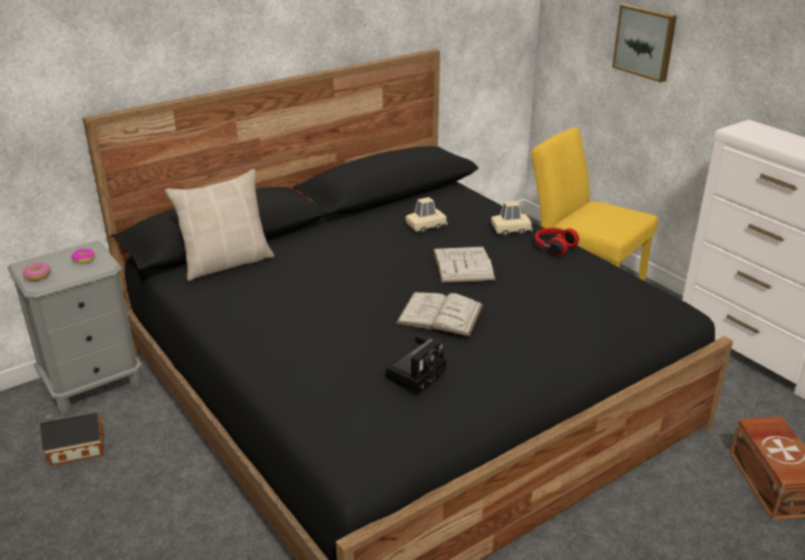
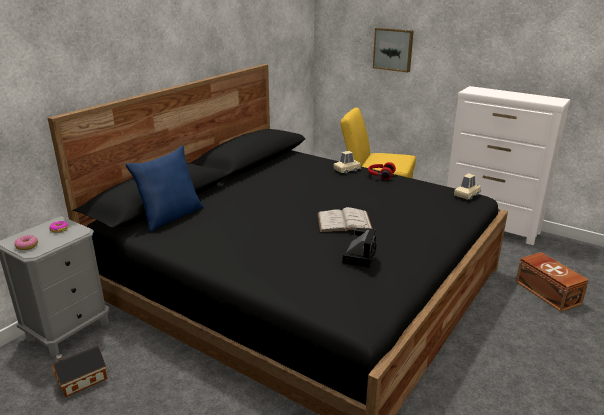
camera: 20 degrees left, 5 degrees down
beige pillow [165,169,274,281] -> blue pillow [125,145,204,232]
beige toy car [406,197,448,232] -> beige toy car moved to [454,173,481,200]
white book [433,247,496,283] -> none

